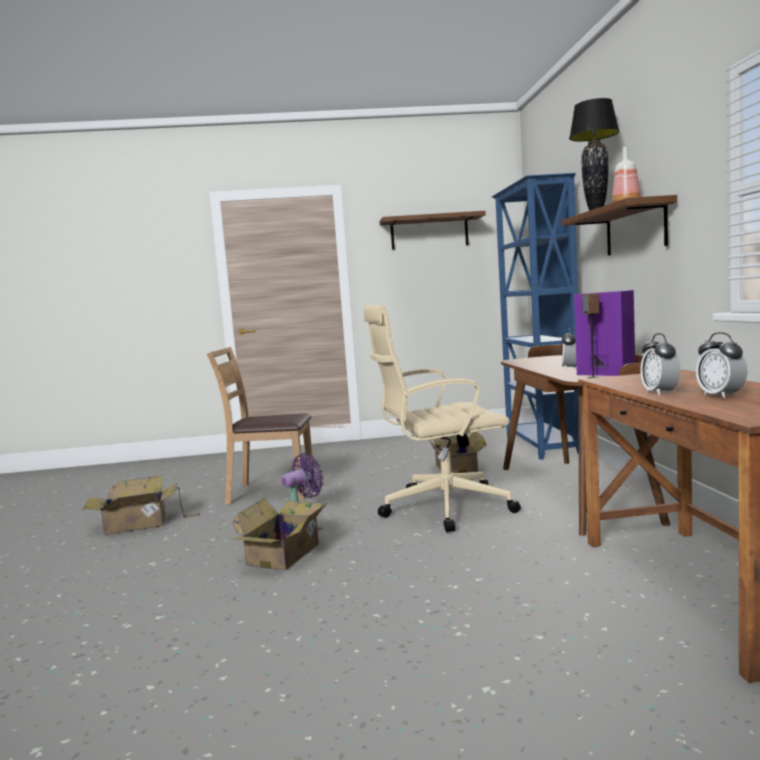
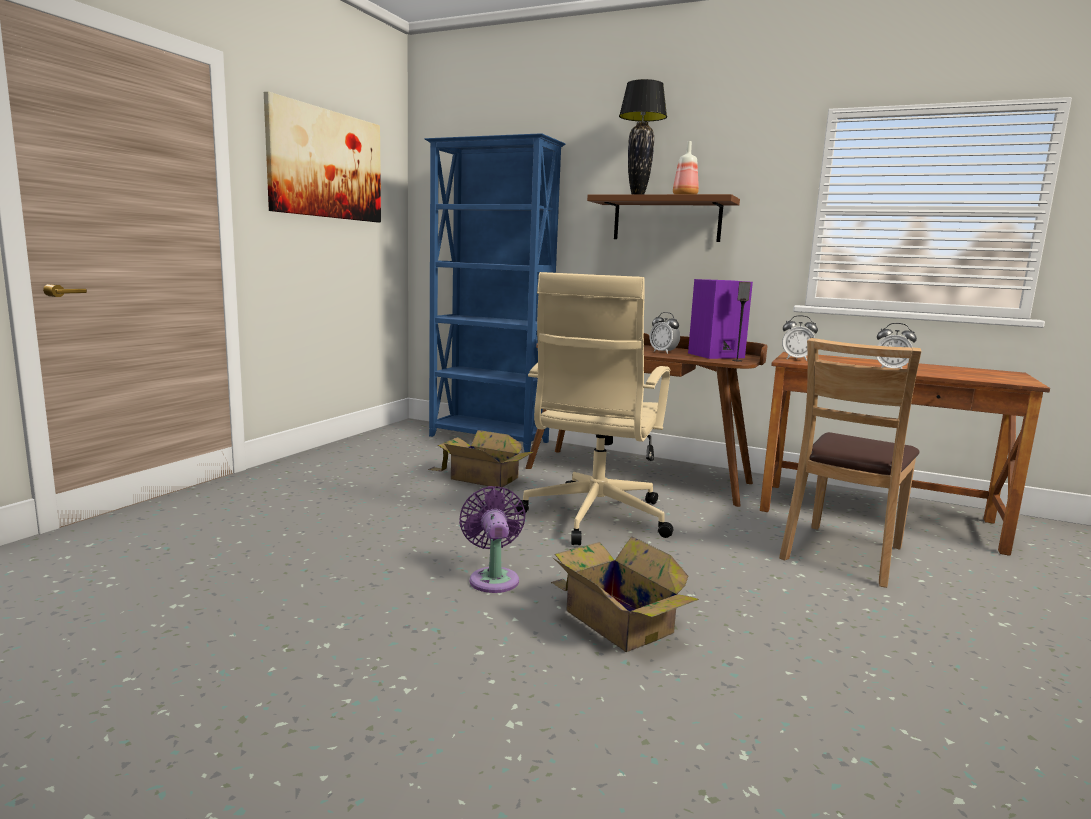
camera: 60 degrees left, 5 degrees up
cardboard box [83,476,200,535] -> none
brown chair [207,347,313,505] -> brown chair moved to [779,338,921,588]
brown shelf [379,211,486,250] -> picture [264,91,381,222]
alarm clock [696,332,747,399] -> alarm clock moved to [782,315,818,361]

